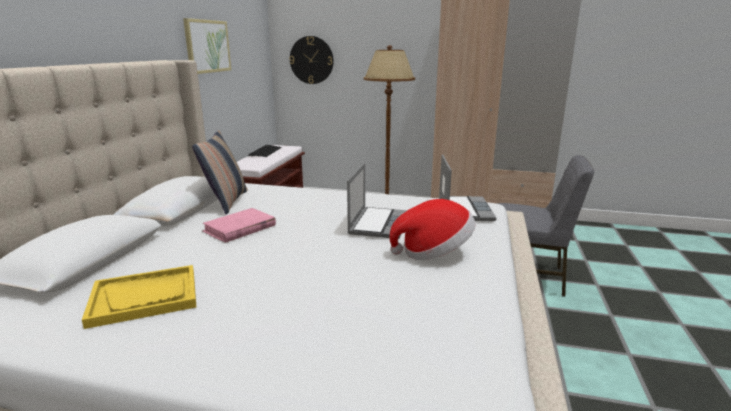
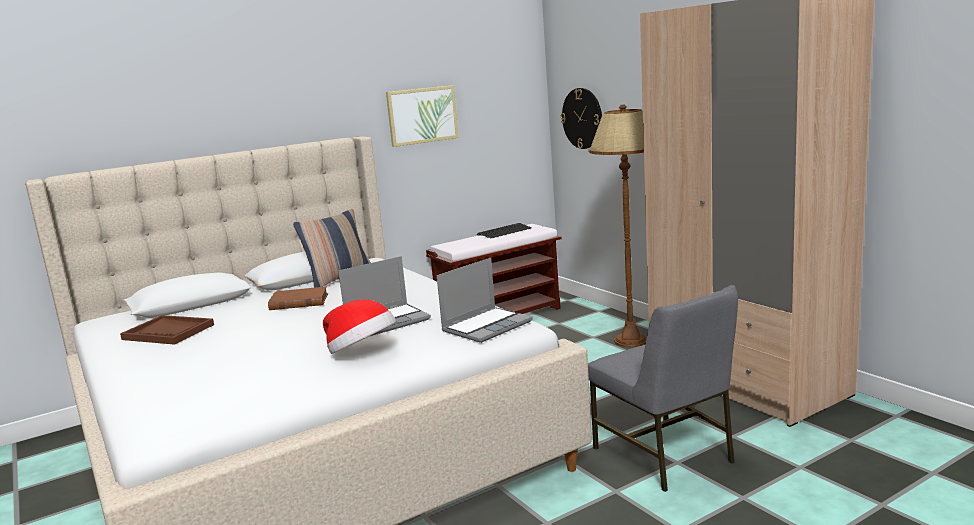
camera: 45 degrees right, 5 degrees down
yellow tray [82,265,196,329] -> brown tray [120,315,214,345]
pink book [202,208,276,243] -> brown book [268,286,328,310]

